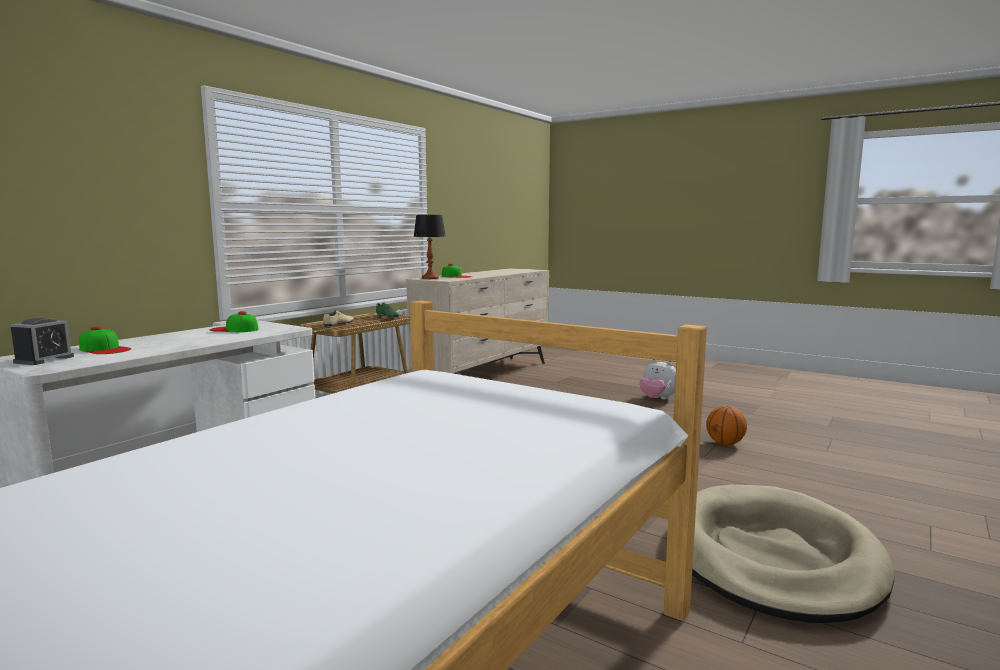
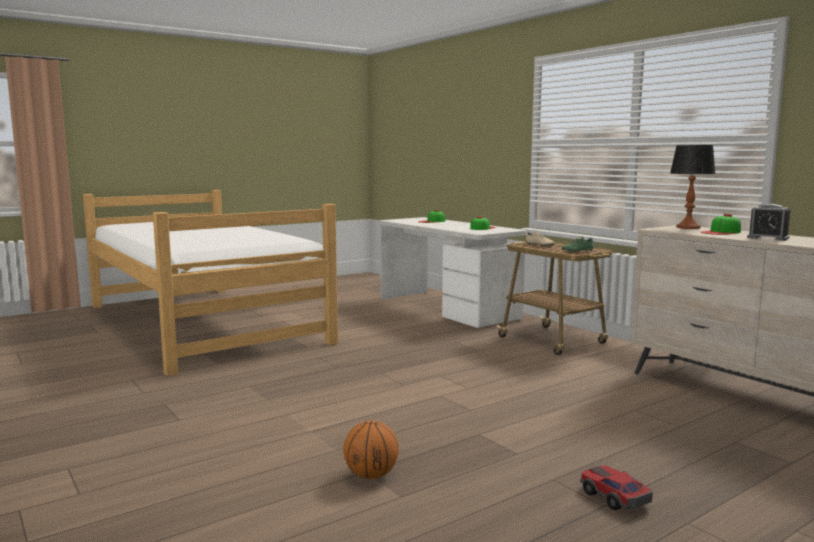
camera: 110 degrees right, 0 degrees up
alarm clock [11,318,74,365] -> alarm clock moved to [747,204,790,241]
plush toy [639,360,676,400] -> toy car [580,466,653,510]
beige dog bed [692,485,894,623] -> none

